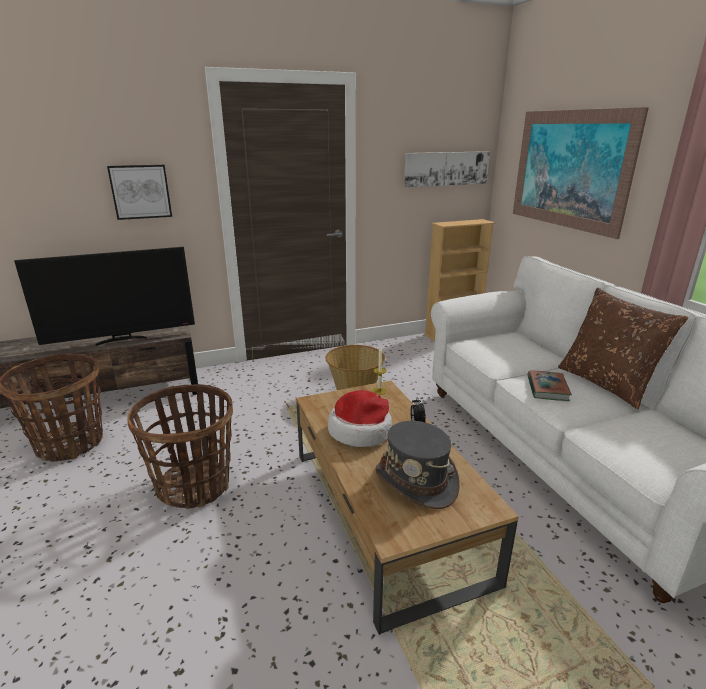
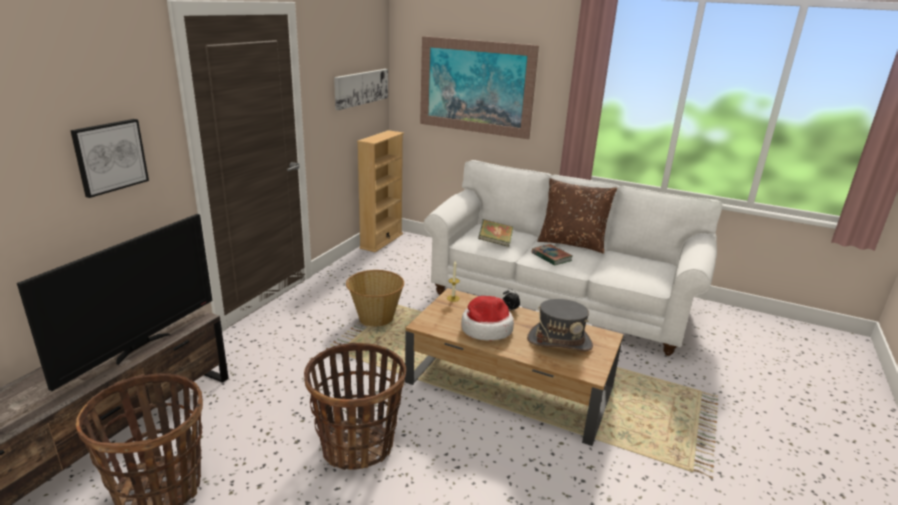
camera: 45 degrees left, 0 degrees up
none -> book [478,219,513,247]

